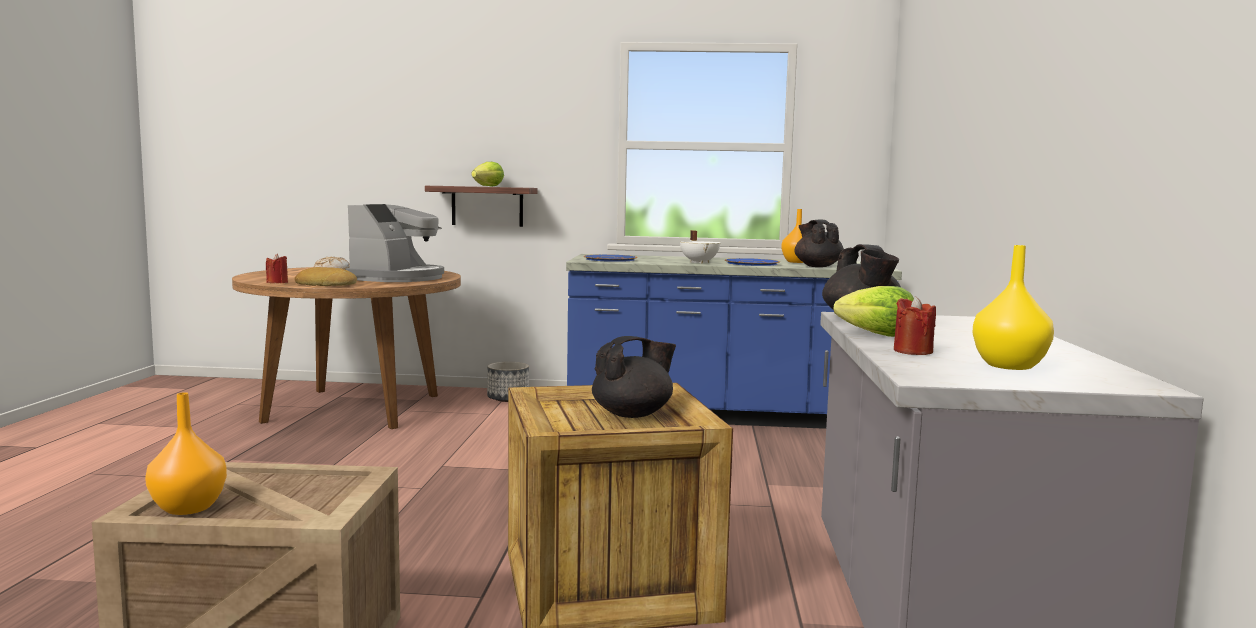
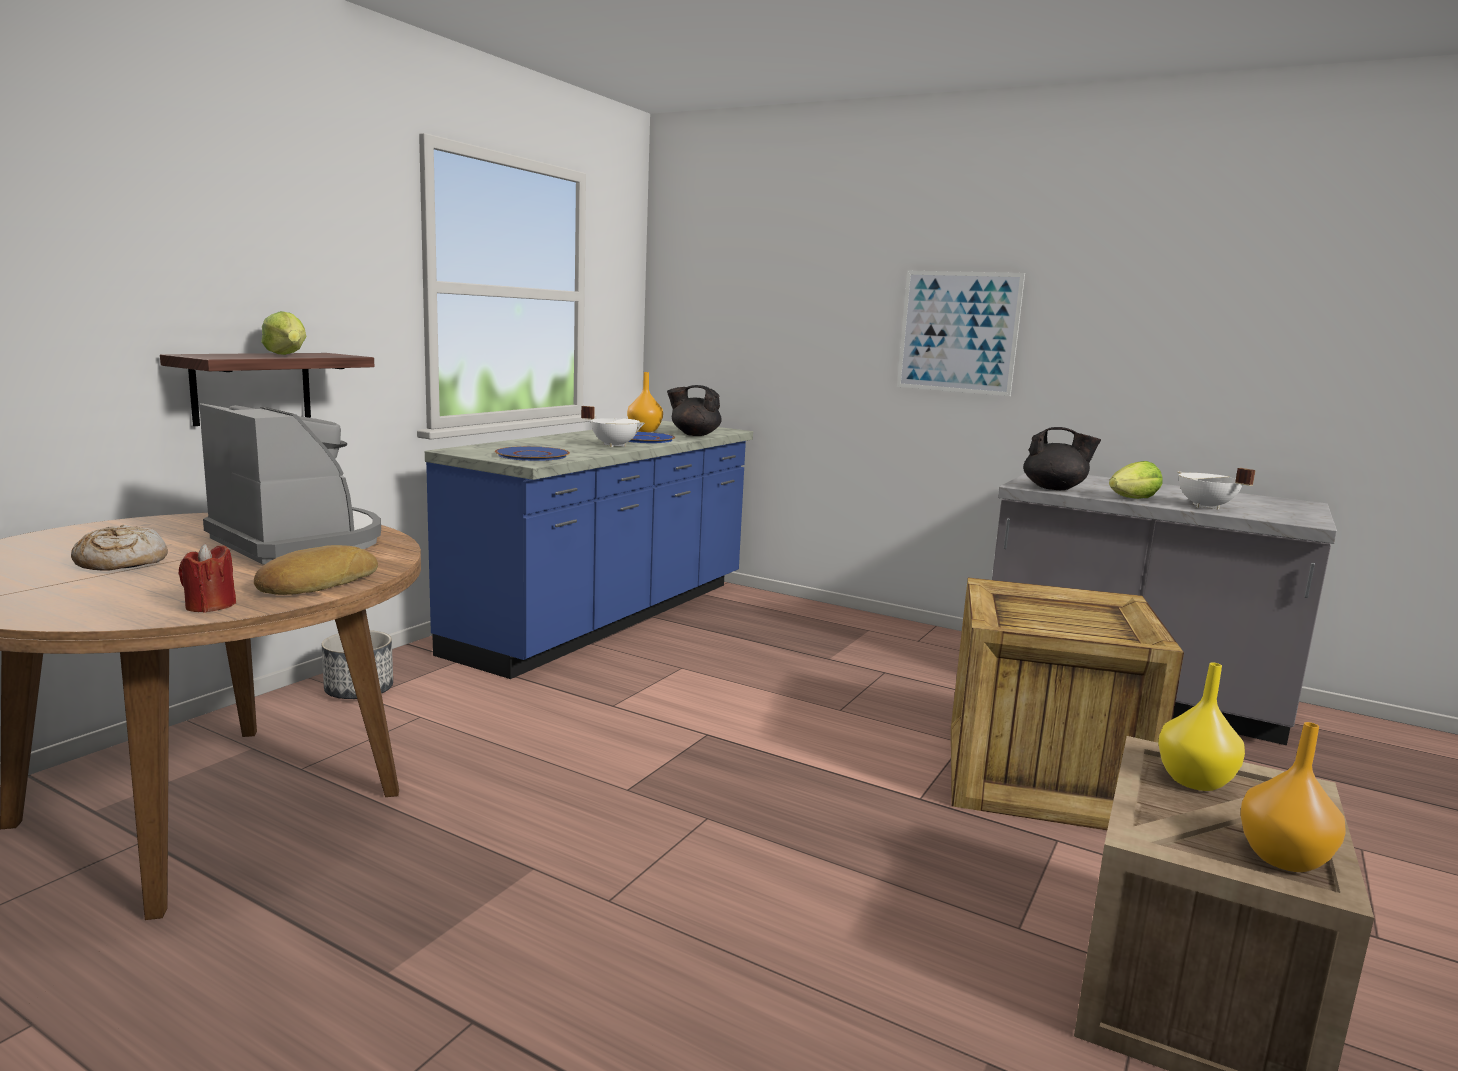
camera: 65 degrees left, 5 degrees up
black teapot [592,336,676,418] -> none
red candle [894,296,936,355] -> white cooking pot [1177,468,1256,509]
yellow vase [972,245,1054,370] -> yellow vase moved to [1158,662,1245,791]
none -> picture [897,271,1025,396]

